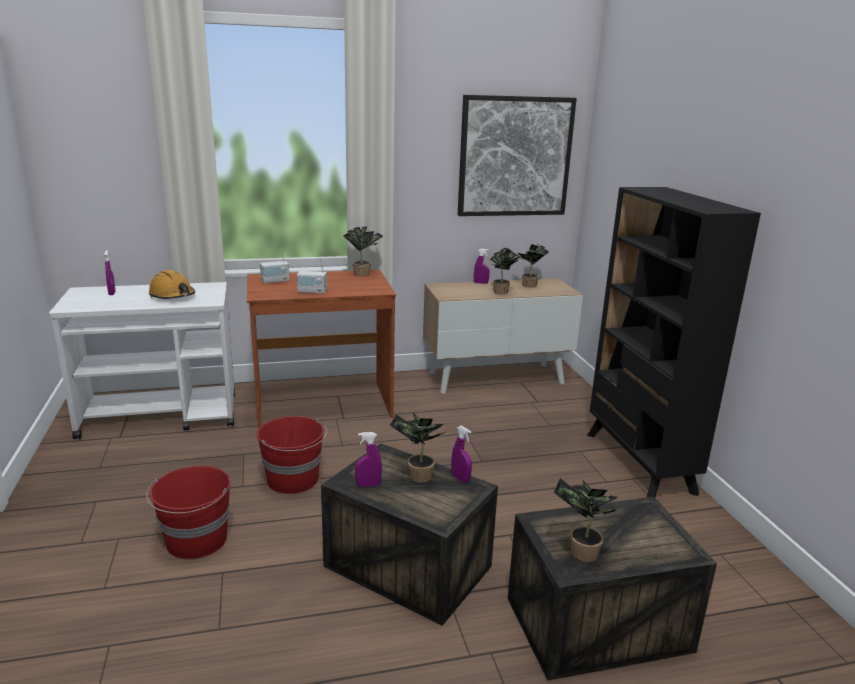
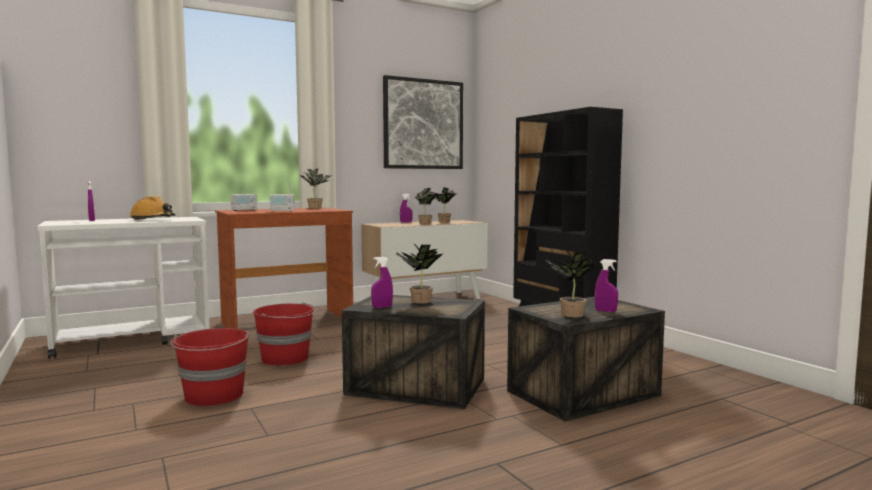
camera: 15 degrees left, 15 degrees down
purple spray bottle [451,426,472,483] -> purple spray bottle moved to [595,259,618,312]

